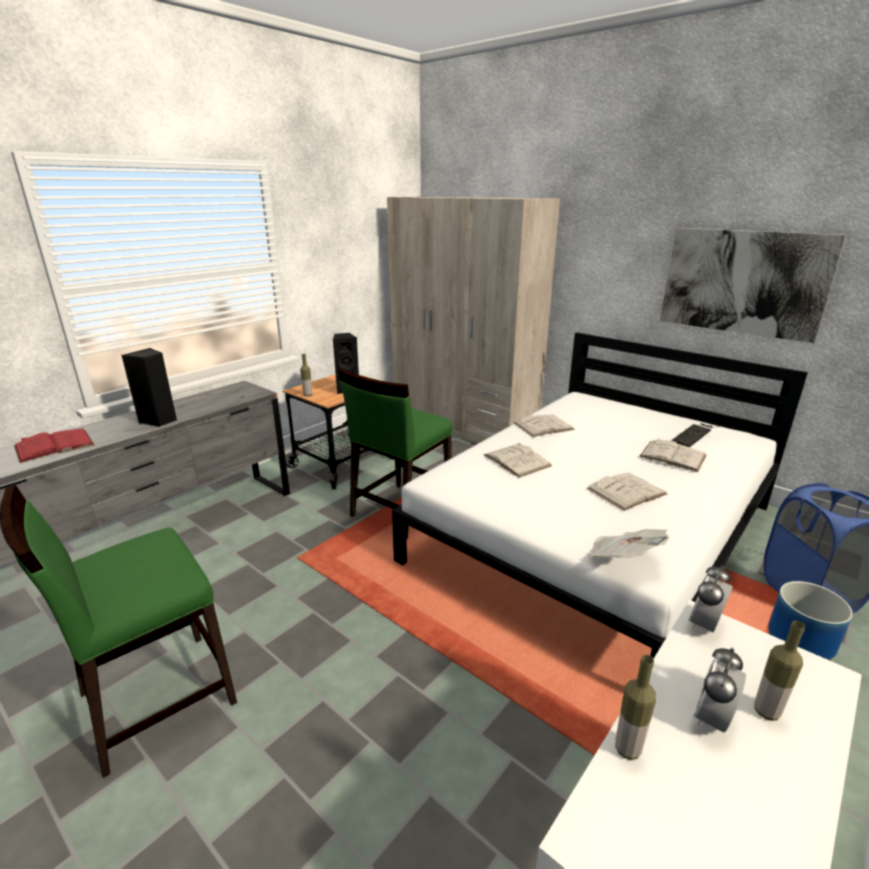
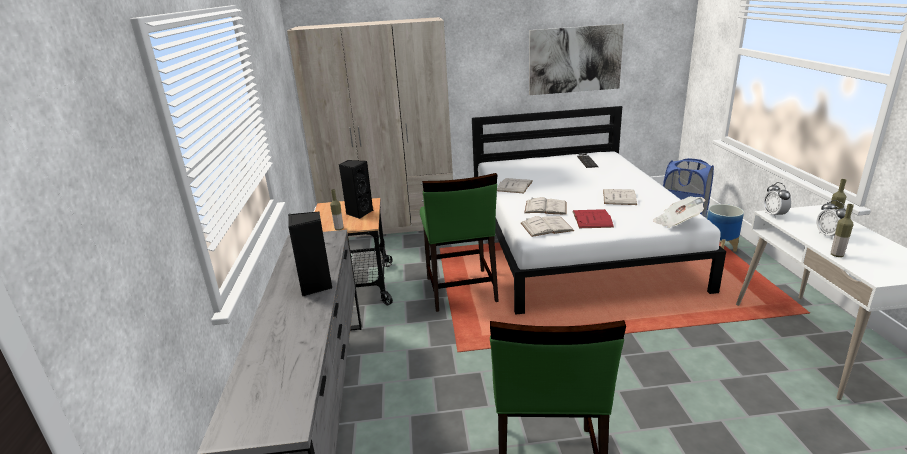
camera: 45 degrees left, 0 degrees up
red book [14,429,95,463] -> red book moved to [572,209,614,228]
white book [639,439,706,472] -> white book moved to [521,216,574,237]

